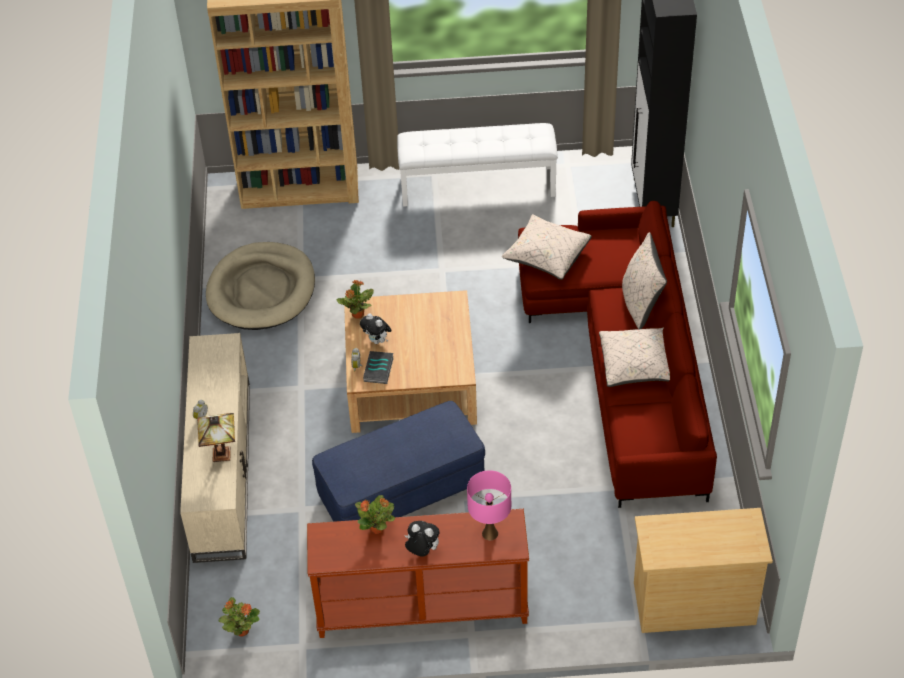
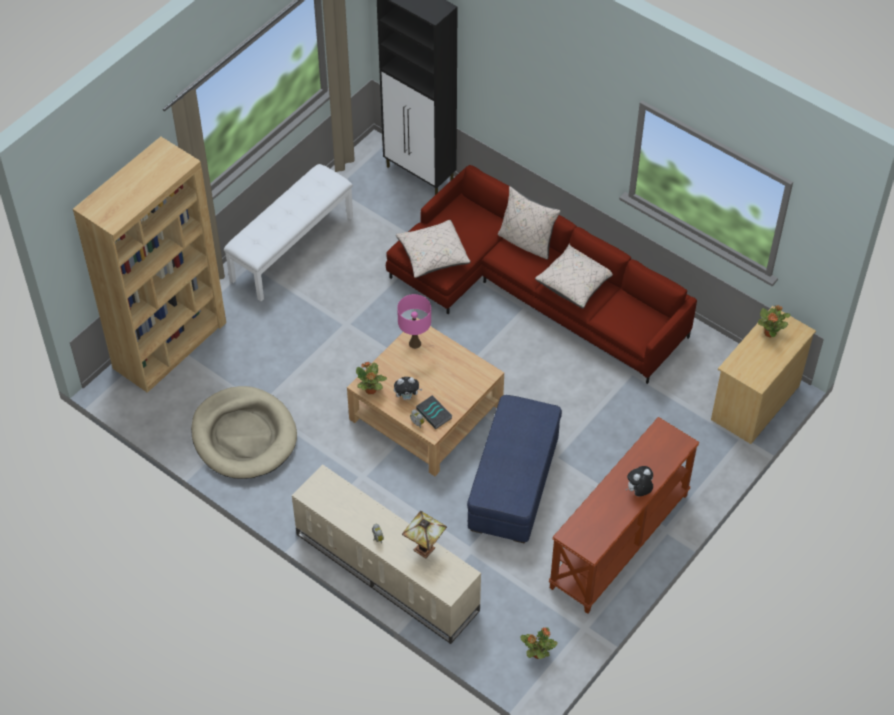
camera: 50 degrees left, 5 degrees up
potted plant [355,495,395,534] -> potted plant moved to [758,305,791,337]
pink table lamp [467,470,511,540] -> pink table lamp moved to [397,294,431,349]

